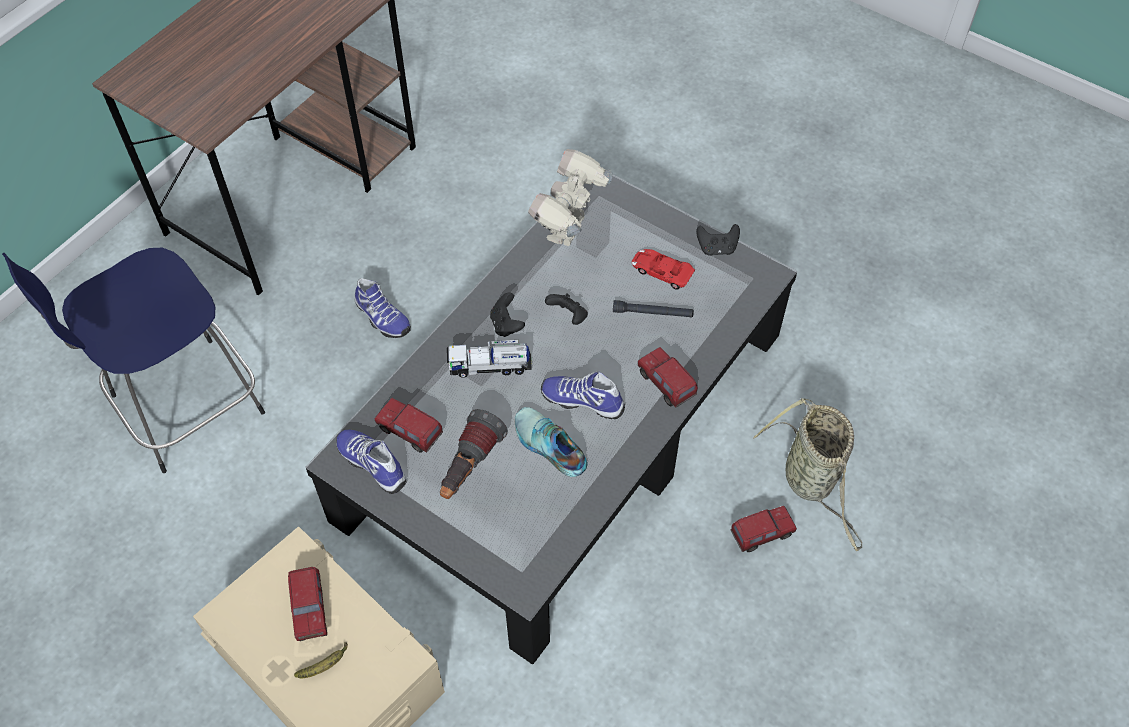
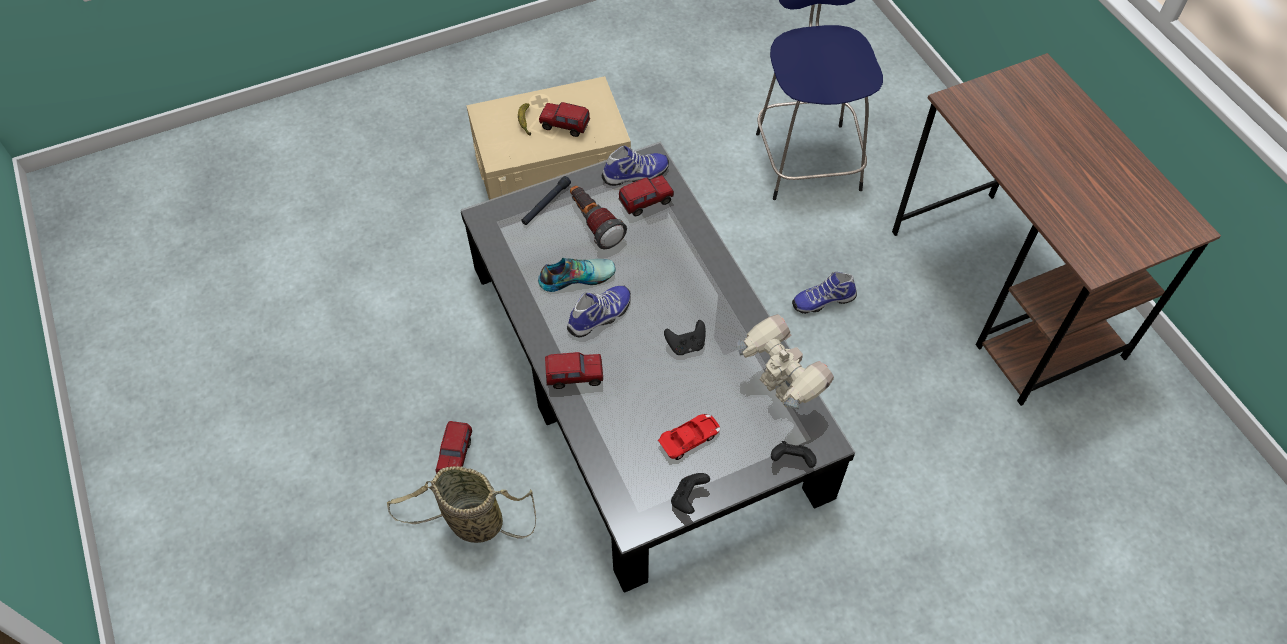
camera: 120 degrees right, 0 degrees up
toy truck [447,340,532,378] -> none
black game controller [490,292,525,337] -> black game controller moved to [771,441,817,468]
black flashlight [613,300,694,317] -> black flashlight moved to [521,176,571,225]

